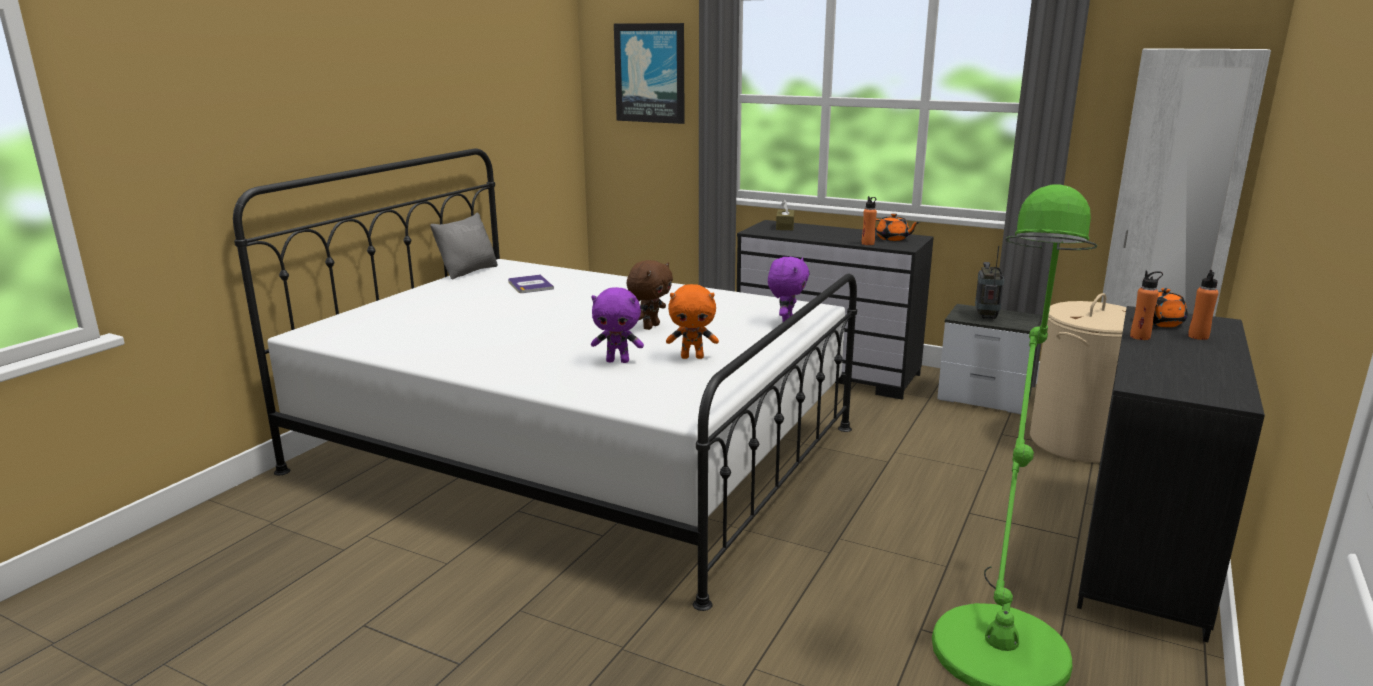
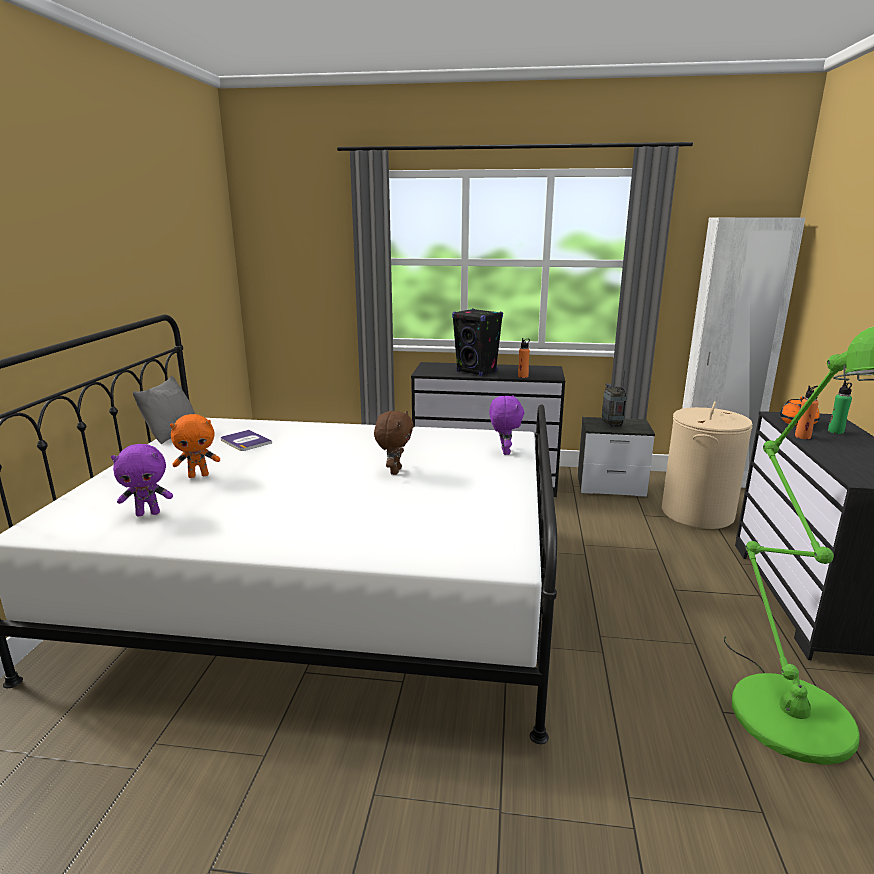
camera: 20 degrees left, 0 degrees up
purple plush toy [591,287,644,363] -> purple plush toy moved to [111,444,173,516]
picture [614,23,685,124] -> none
orange plush toy [666,284,719,359] -> orange plush toy moved to [170,414,220,478]
brown tissue box [776,199,794,230] -> none
orange teapot [875,213,920,241] -> none
orange bottle [1188,270,1218,340] -> green bottle [828,381,852,434]
none -> black speaker [452,309,503,376]

